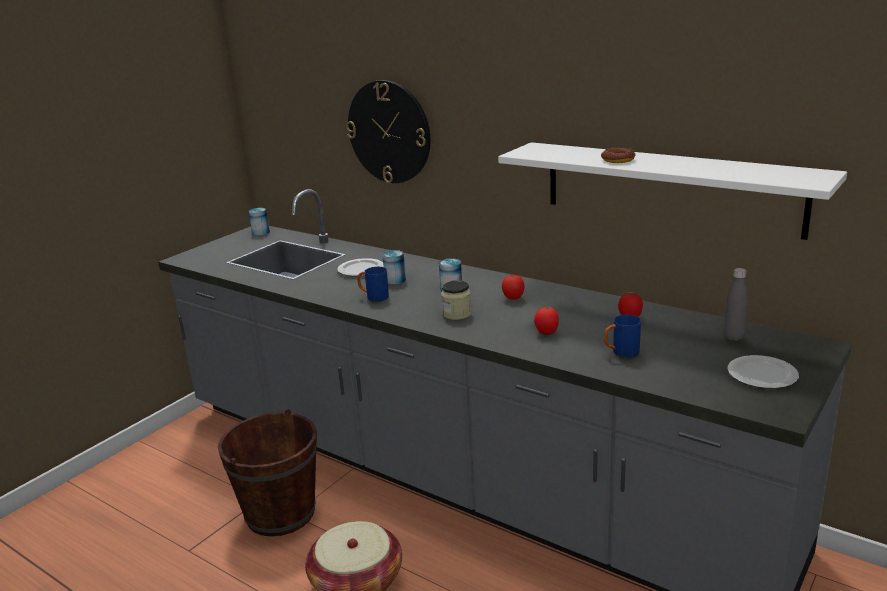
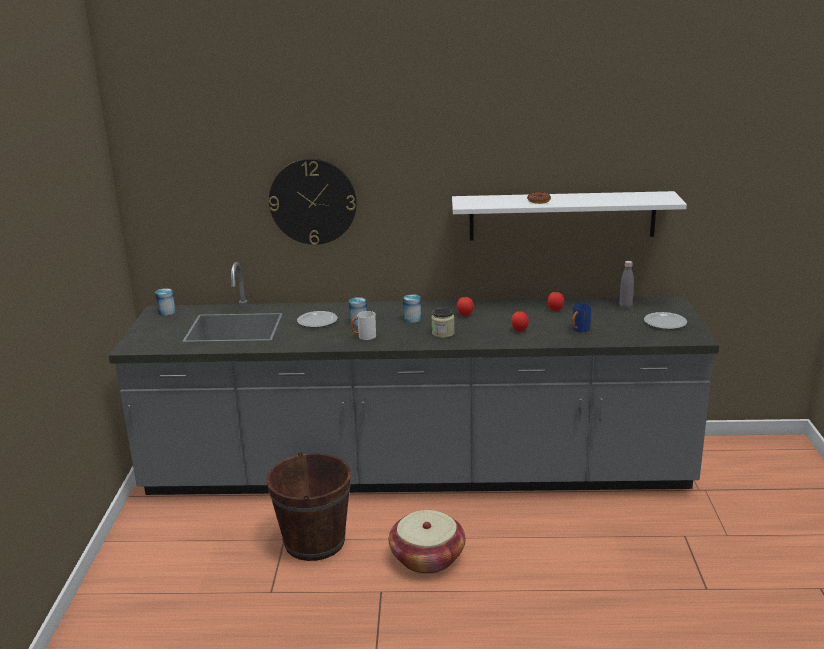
camera: 35 degrees left, 0 degrees up
blue mug [357,267,389,302] -> white mug [350,311,376,340]

